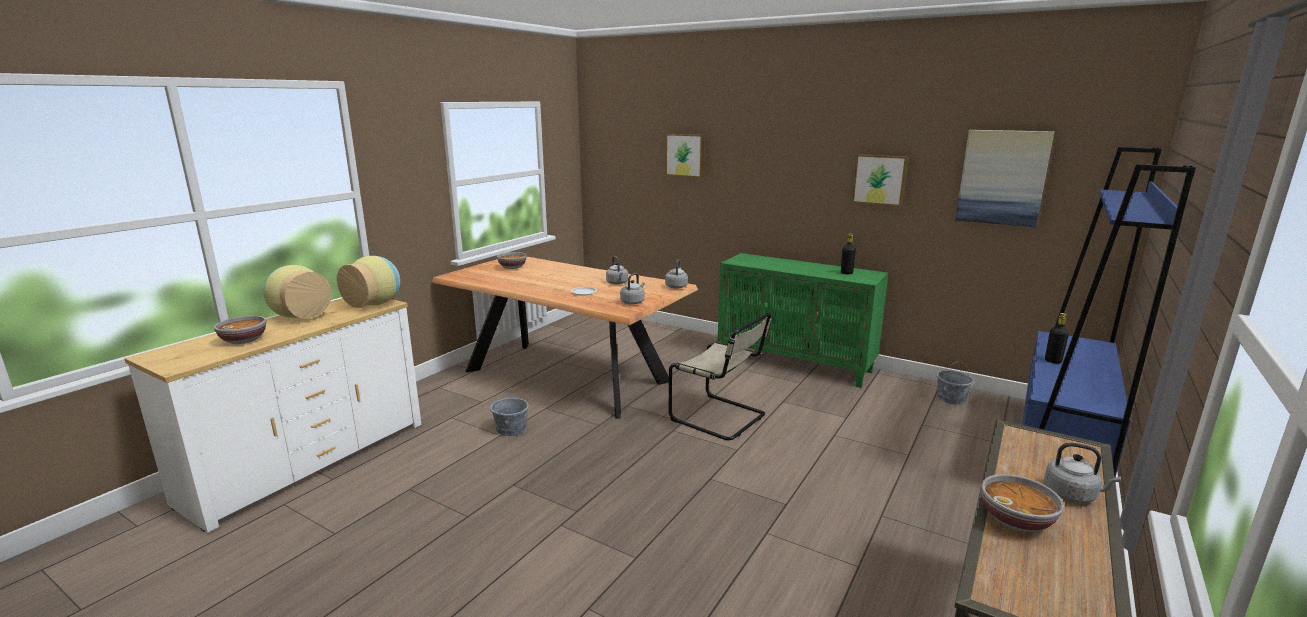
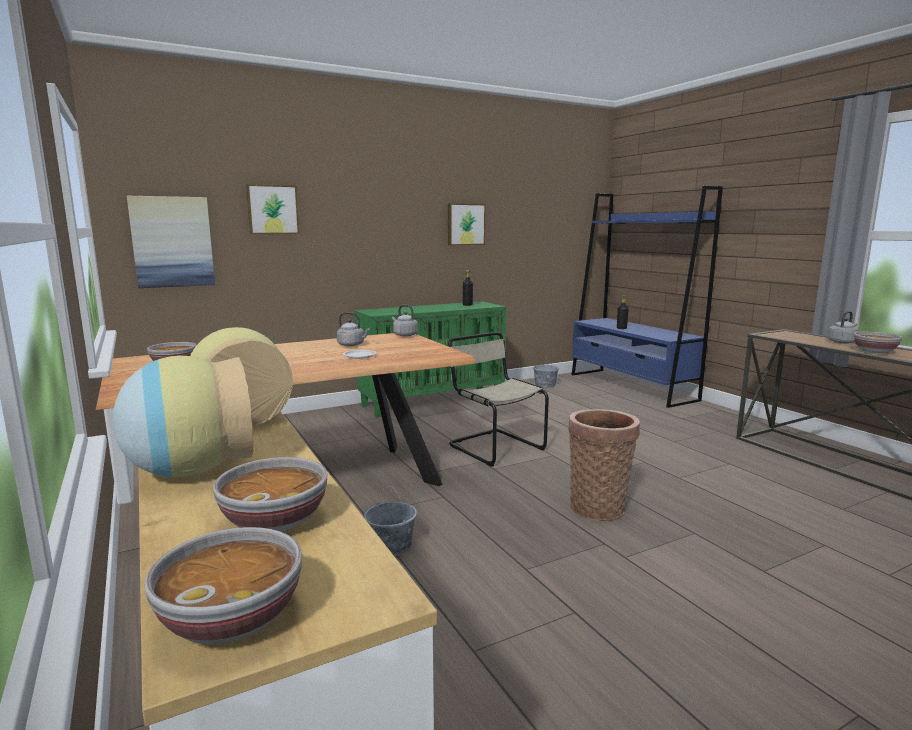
camera: 60 degrees left, 5 degrees down
grey kettle [620,273,645,305] -> none
beige chair [669,312,772,440] -> beige chair turned 105 degrees counterclockwise [448,332,549,467]
picture [955,130,1054,227] -> picture moved to [127,196,215,288]
none -> bowl [144,527,302,644]
none -> basket [569,409,640,521]

